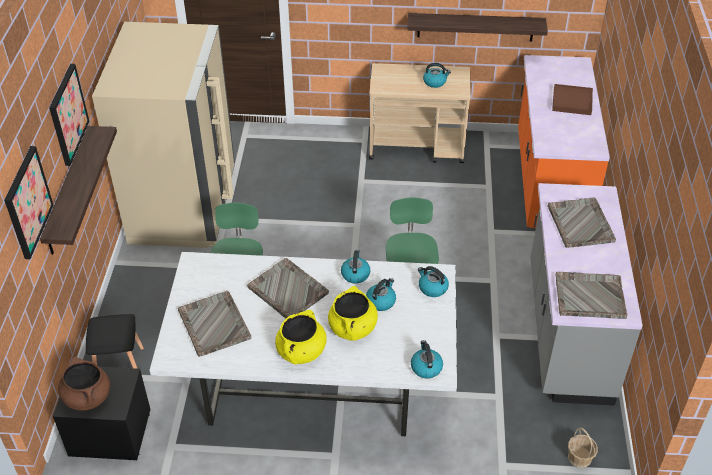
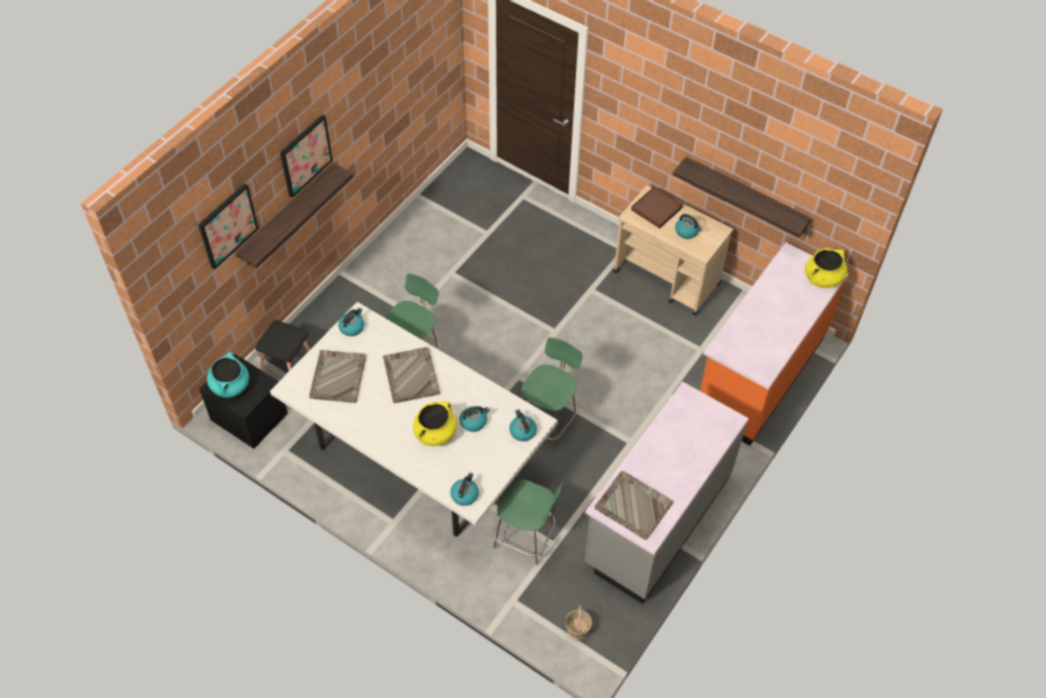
camera: 30 degrees right, 10 degrees up
brown cooking pot [58,356,110,411] -> turquoise cooking pot [207,352,249,398]
beige fridge [92,22,235,248] -> none
yellow cooking pot [275,310,327,364] -> yellow cooking pot moved to [805,248,847,288]
kettle [341,250,370,284] -> kettle moved to [338,308,364,336]
grey tray [548,198,616,248] -> none
brown tray [552,84,593,115] -> brown tray moved to [631,186,683,229]
none -> green chair [493,479,564,565]

